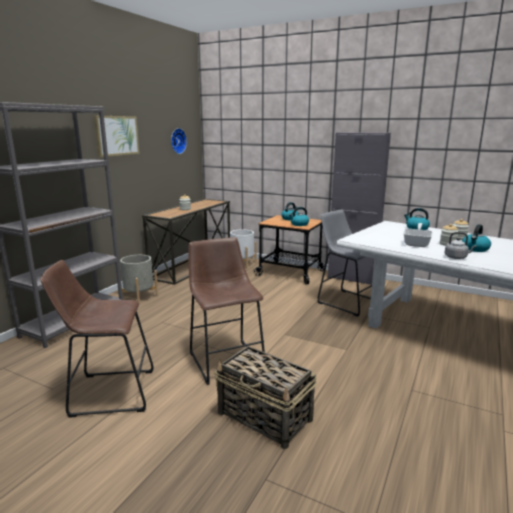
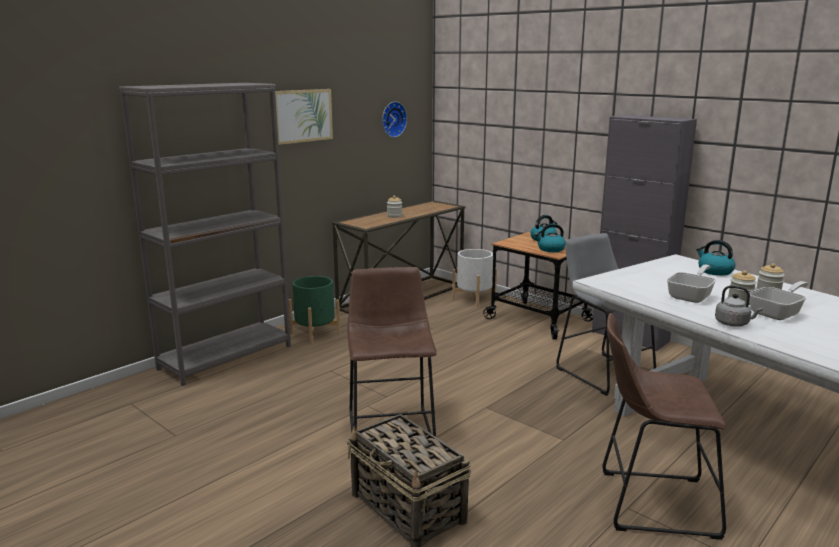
camera: 15 degrees right, 0 degrees up
brown stool [40,260,154,418] -> brown stool moved to [602,313,726,540]
grey planter [120,255,158,305] -> green planter [288,276,341,344]
kettle [462,224,491,252] -> frying pan [749,281,808,320]

